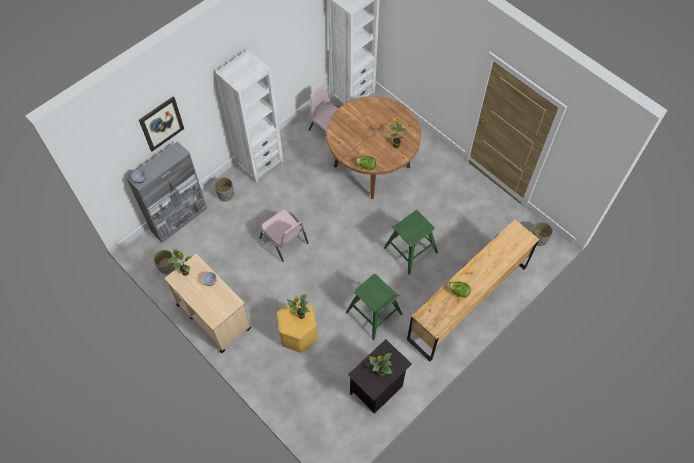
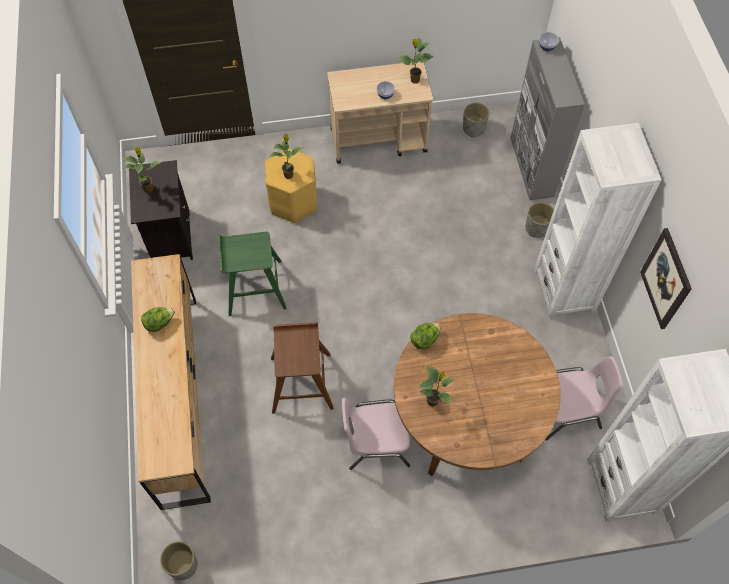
camera: 125 degrees right, 0 degrees up
picture [139,96,184,151] -> picture moved to [640,228,692,329]
pink chair [260,210,308,262] -> pink chair moved to [342,398,410,470]
green stool [384,210,438,274] -> brown stool [271,322,334,414]

